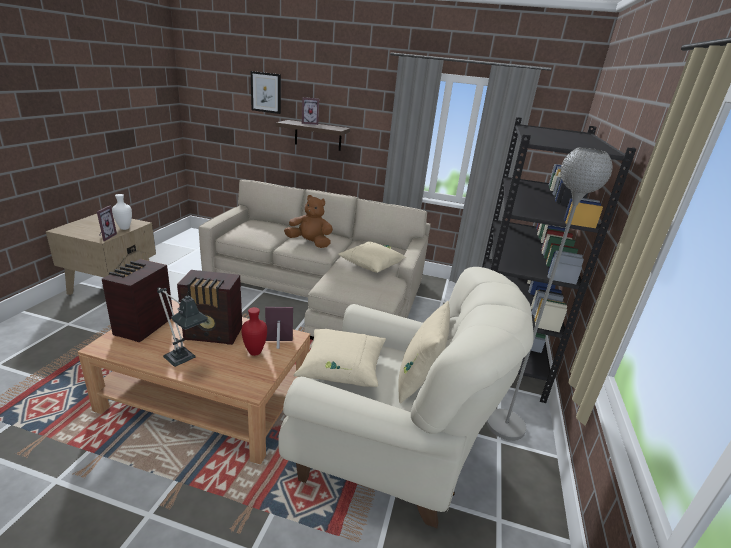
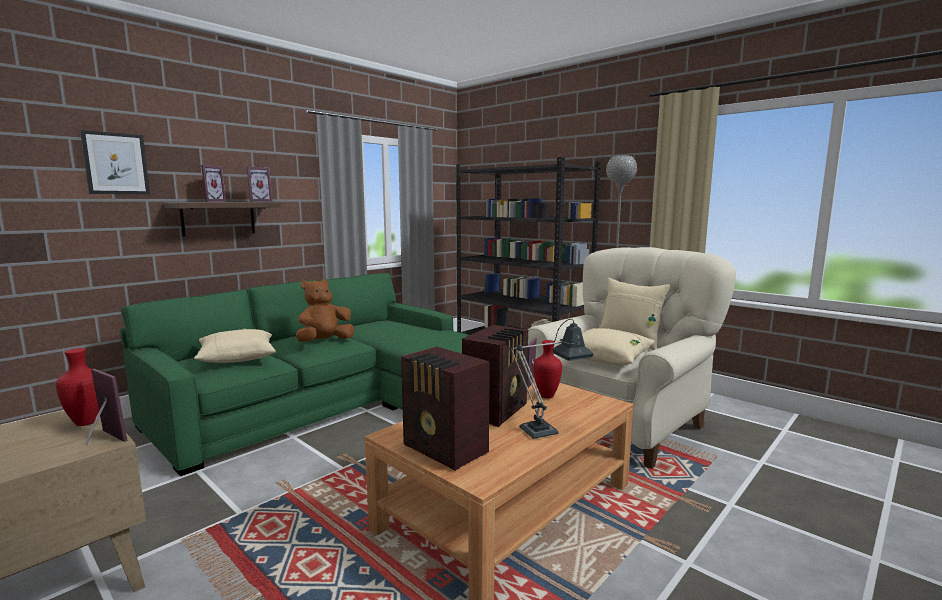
camera: 60 degrees left, 15 degrees down
white vase [112,194,132,230] -> red vase [56,348,99,426]
beige sofa [199,180,431,340] -> green sofa [120,273,469,476]
beige pillow [338,241,406,273] -> beige pillow moved to [194,328,276,363]
none -> picture frame [247,166,272,202]

